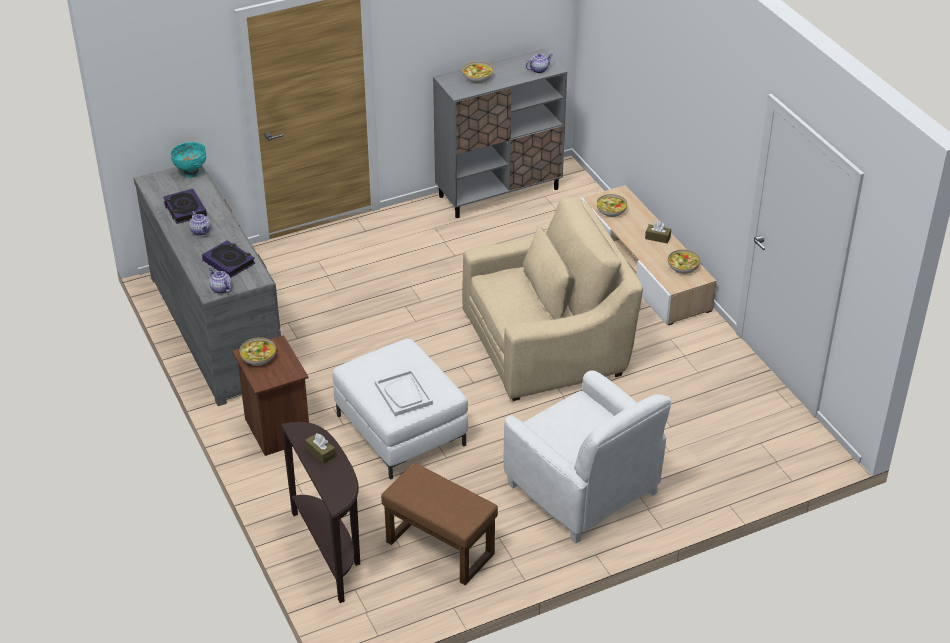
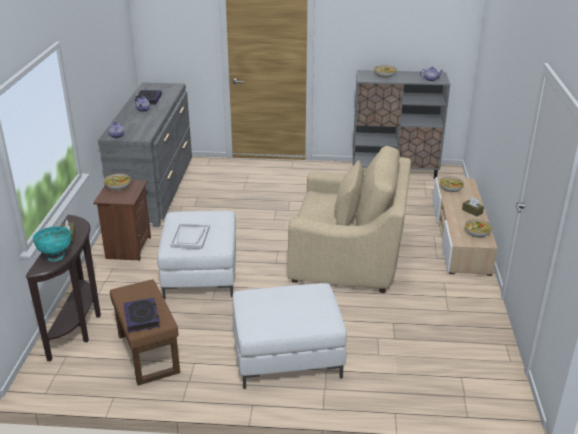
camera: 30 degrees right, 10 degrees down
turquoise bowl [171,142,206,178] -> turquoise bowl moved to [33,226,71,262]
book [202,240,255,278] -> book moved to [123,298,160,333]
white armchair [504,370,671,544] -> white ottoman [232,283,347,389]

